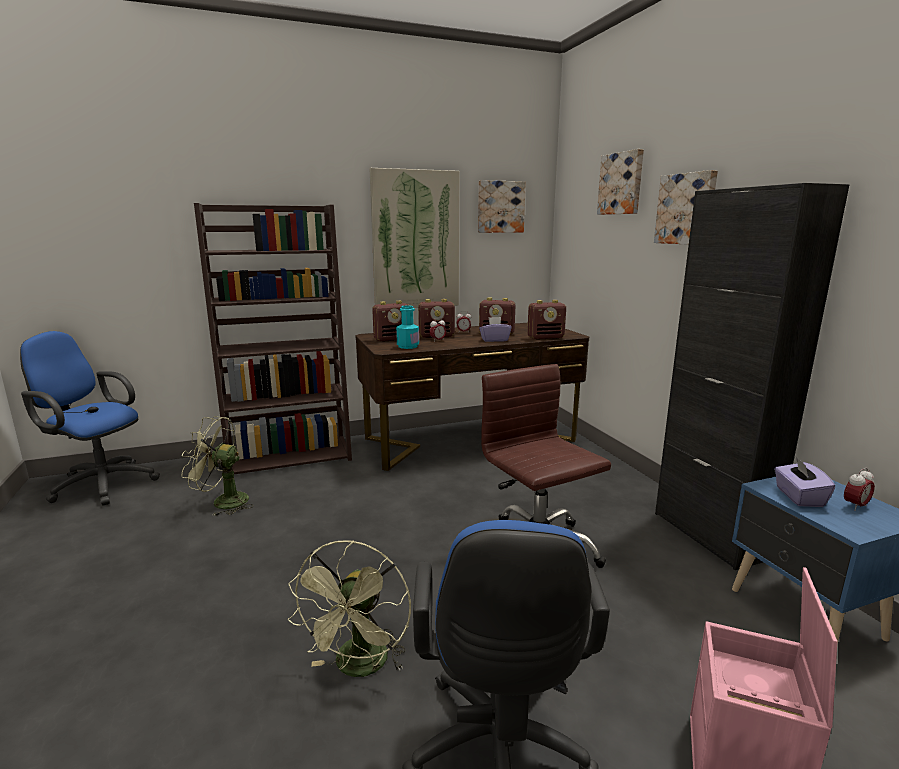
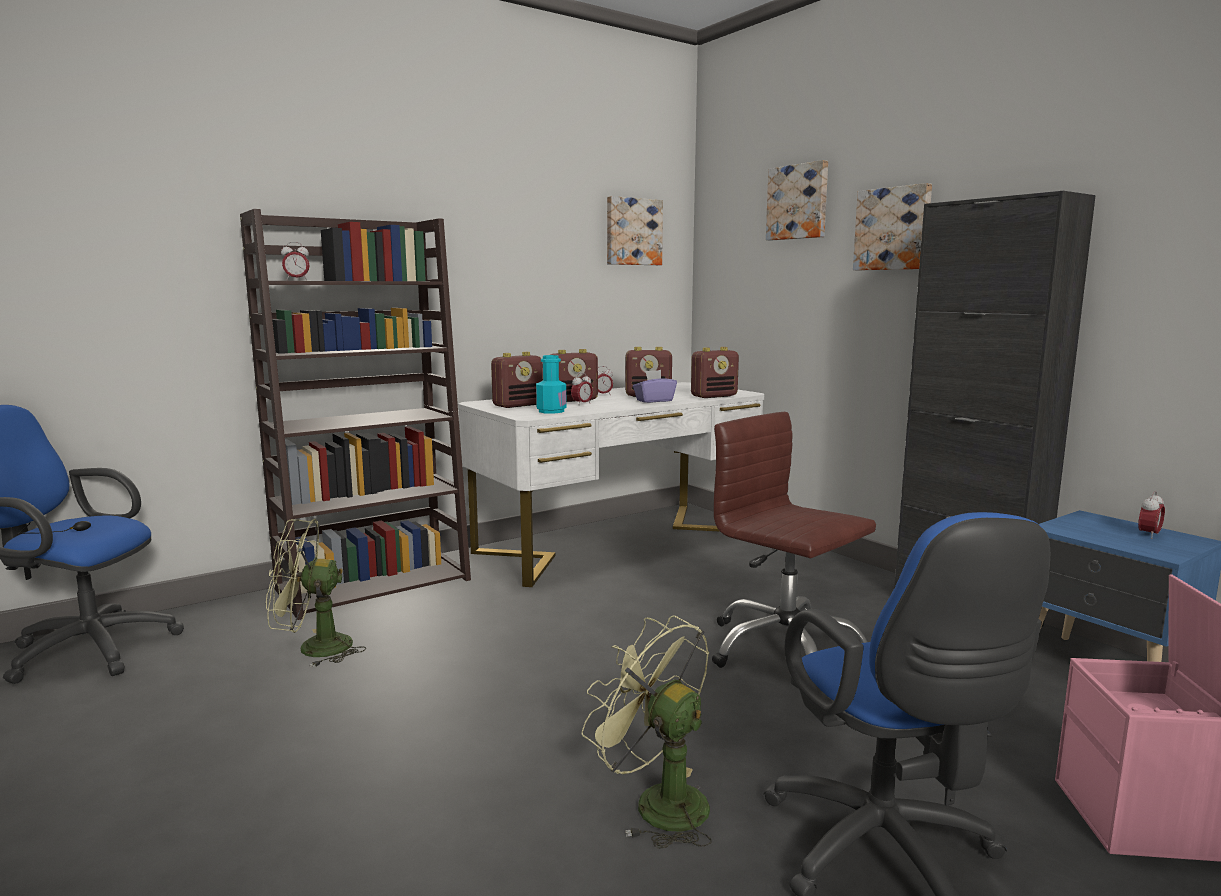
camera: 15 degrees left, 5 degrees down
green fan [288,540,411,677] -> green fan turned 135 degrees clockwise [581,616,712,849]
brown desk [355,323,589,471] -> white desk [458,382,764,587]
picture [369,168,459,308] -> none
purple tissue box [774,457,835,507] -> none
none -> alarm clock [281,242,309,281]

